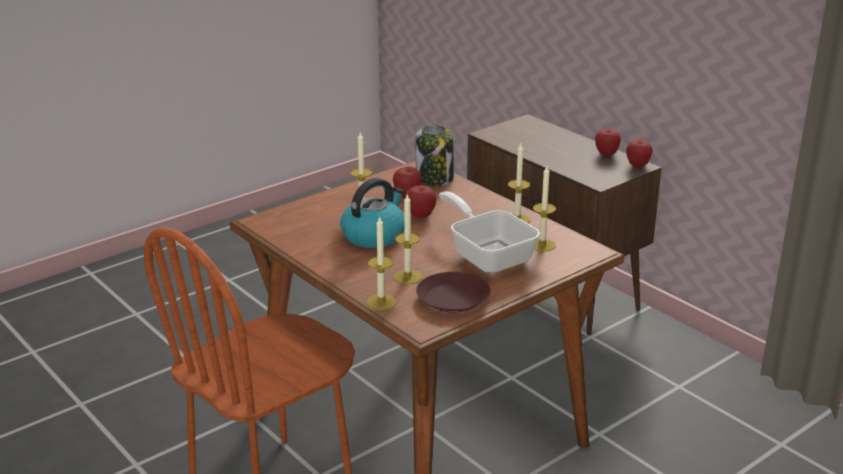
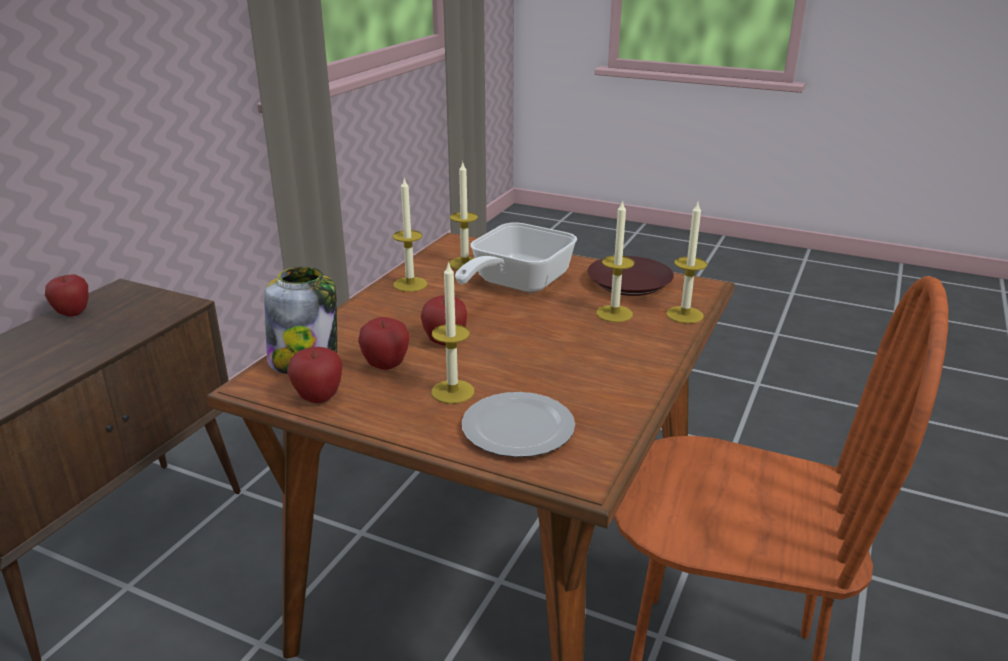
camera: 115 degrees left, 0 degrees up
kettle [340,178,404,248] -> none
apple [626,139,653,168] -> apple moved to [287,347,343,403]
none -> plate [462,392,575,457]

